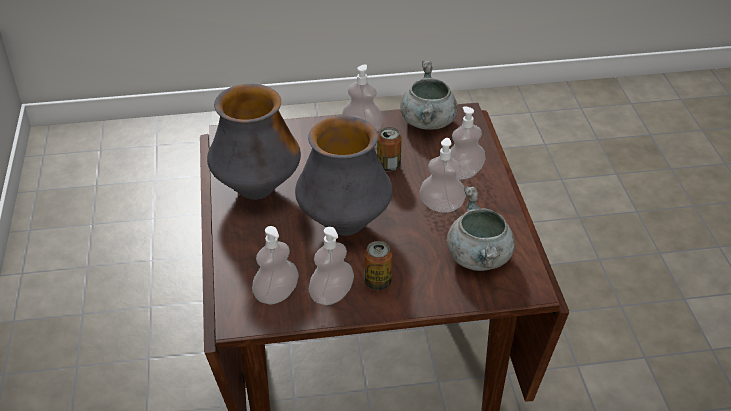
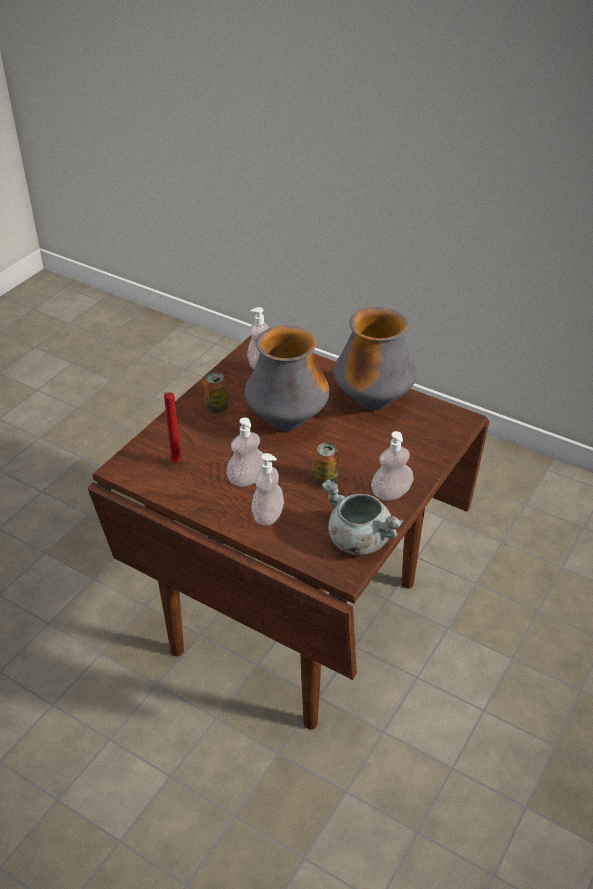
camera: 130 degrees right, 0 degrees up
soap dispenser [309,227,354,305] -> none
grey cooking pot [447,186,515,271] -> red candle [163,392,182,463]

